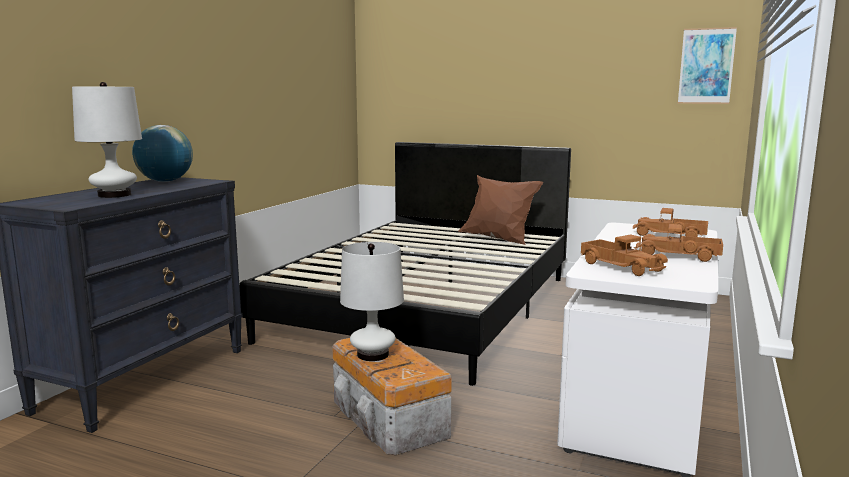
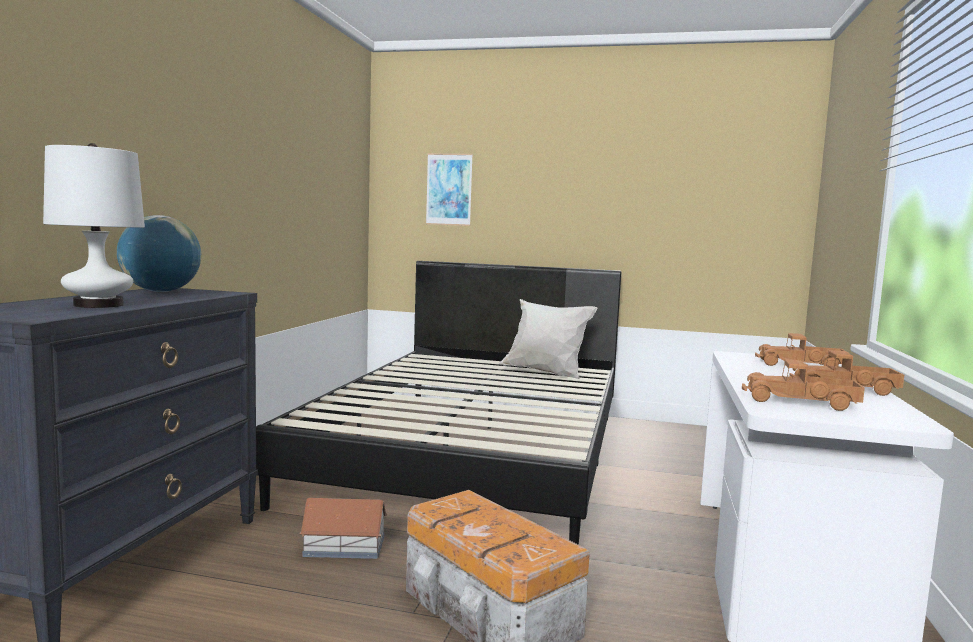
camera: 10 degrees left, 5 degrees down
white table lamp [340,242,404,361] -> none
brown pillow [458,175,543,245] -> white pillow [499,299,598,379]
toy truck [581,234,668,276] -> toy truck turned 150 degrees clockwise [742,359,865,411]
picture [678,27,737,104] -> picture moved to [426,153,473,226]
none -> toy house [300,498,387,559]

